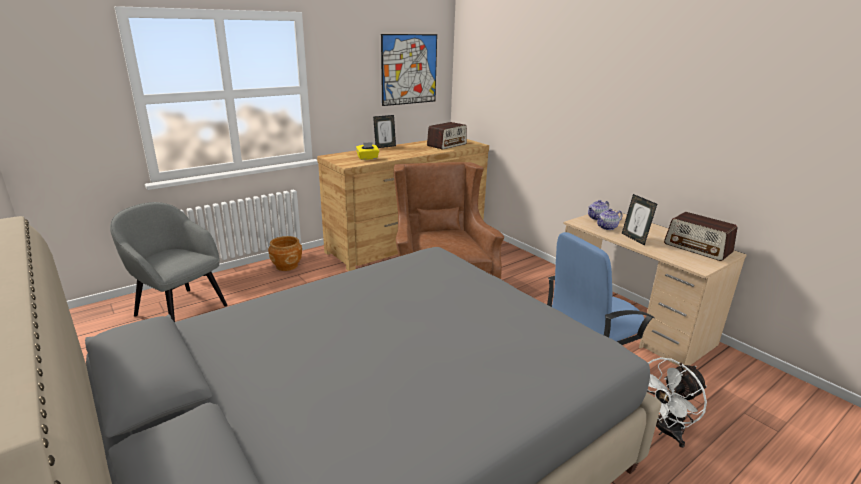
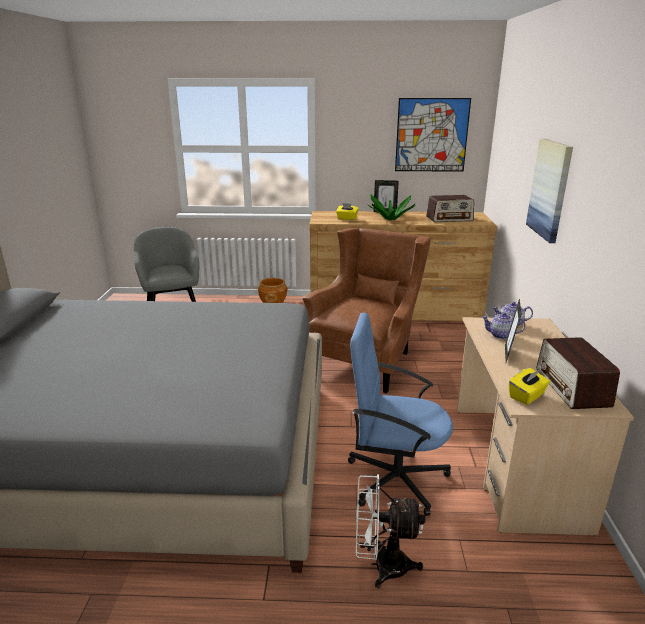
camera: 40 degrees right, 0 degrees up
none -> potted plant [368,194,416,220]
none -> yellow tissue box [509,368,550,405]
none -> picture [526,139,573,243]

